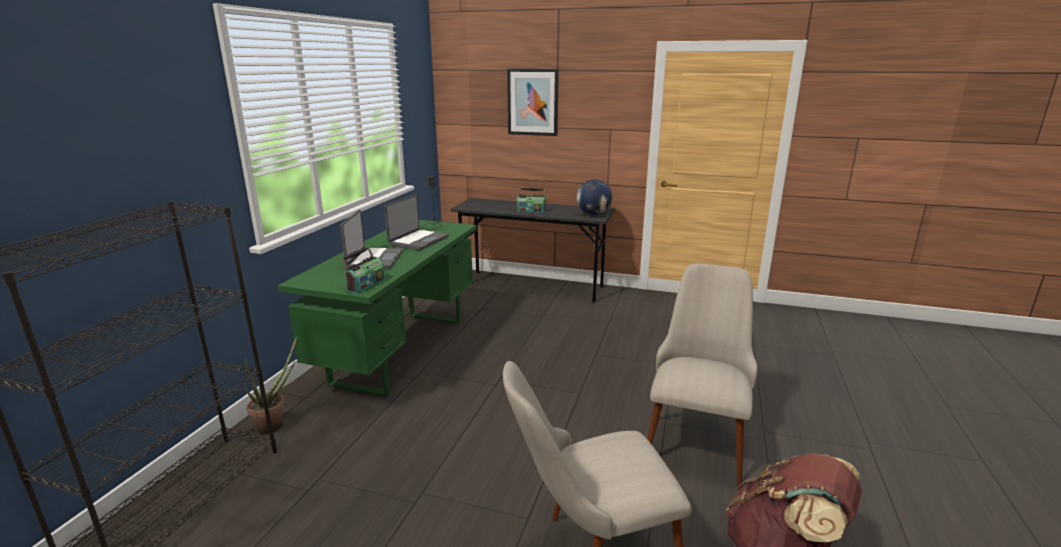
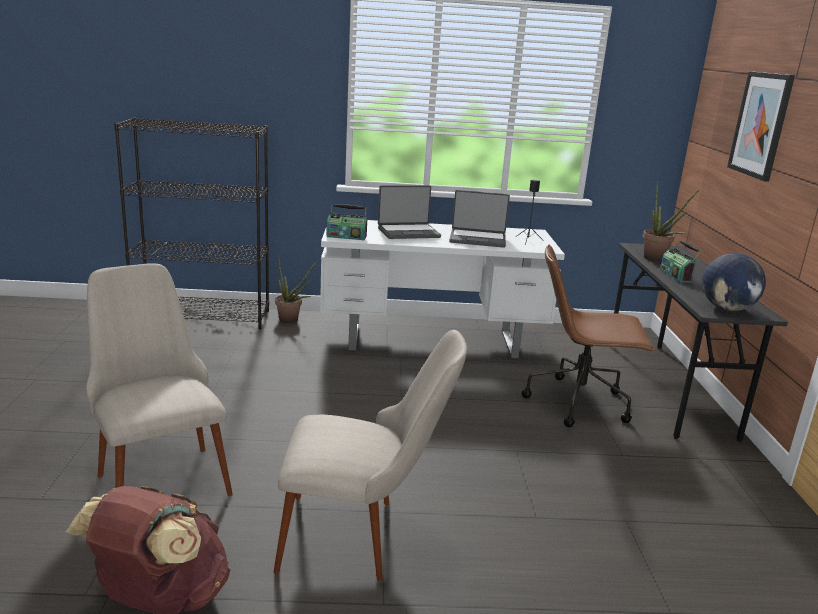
camera: 70 degrees right, 0 degrees up
green desk [278,220,476,398] -> white desk [320,220,565,359]
none -> brown office chair [522,244,655,427]
none -> potted plant [643,181,700,262]

